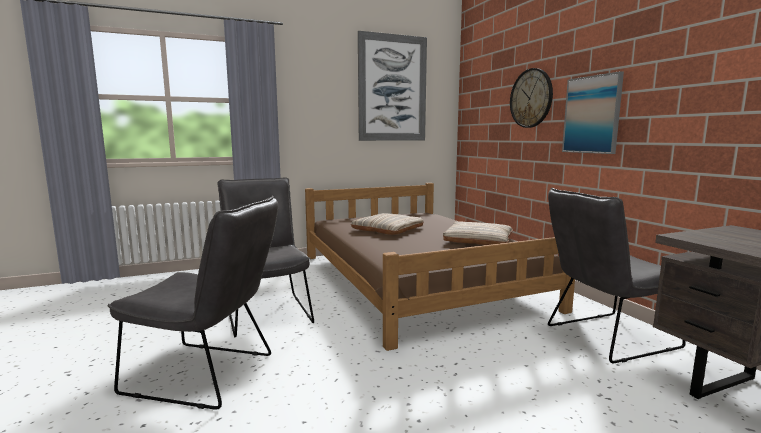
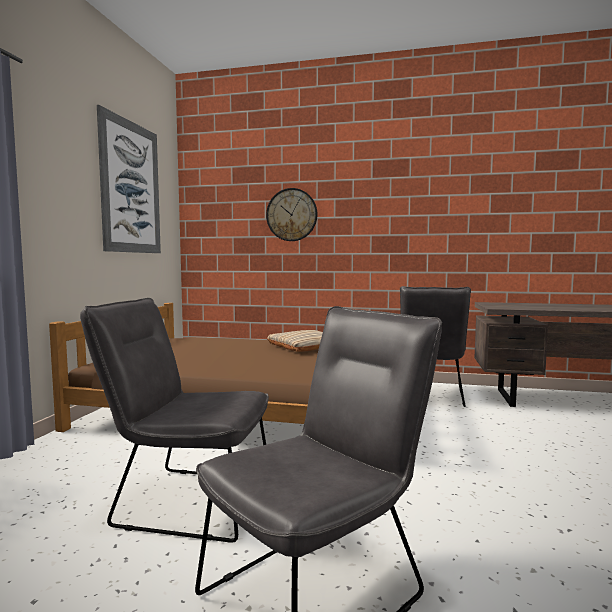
camera: 55 degrees left, 5 degrees down
beige pillow [351,213,424,235] -> none
picture [562,71,624,154] -> none

